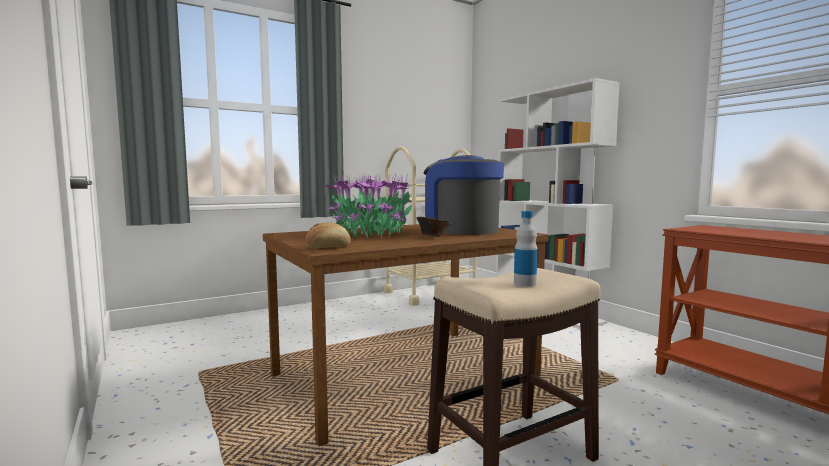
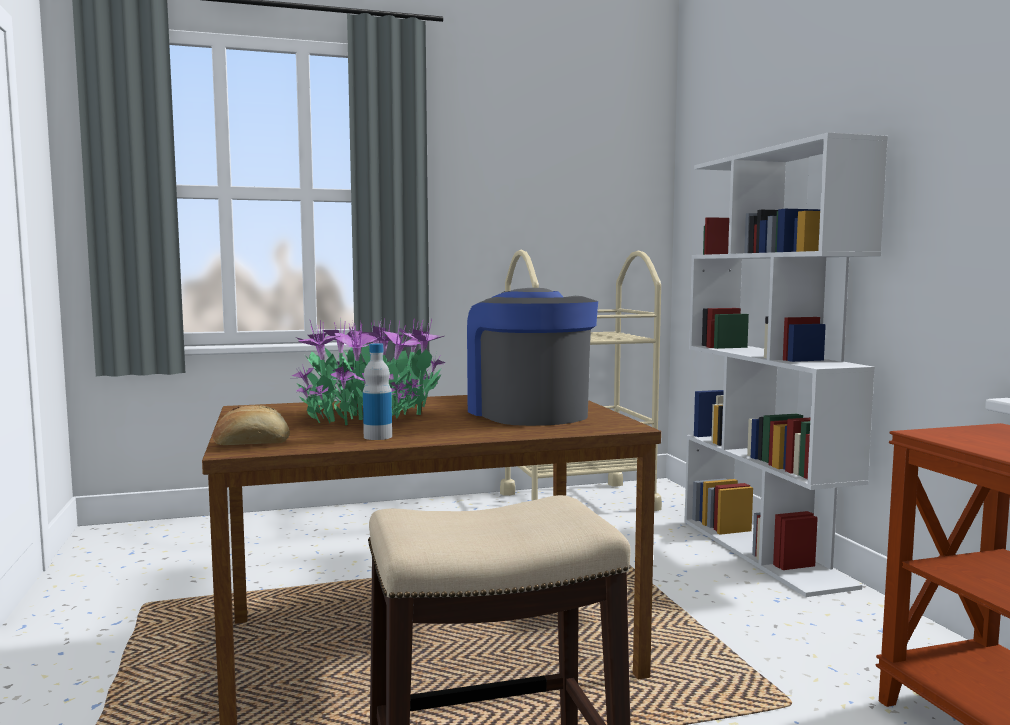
camera: 15 degrees right, 0 degrees up
brown bowl [417,217,451,237] -> none
bottle [514,211,538,287] -> bottle moved to [363,343,392,440]

